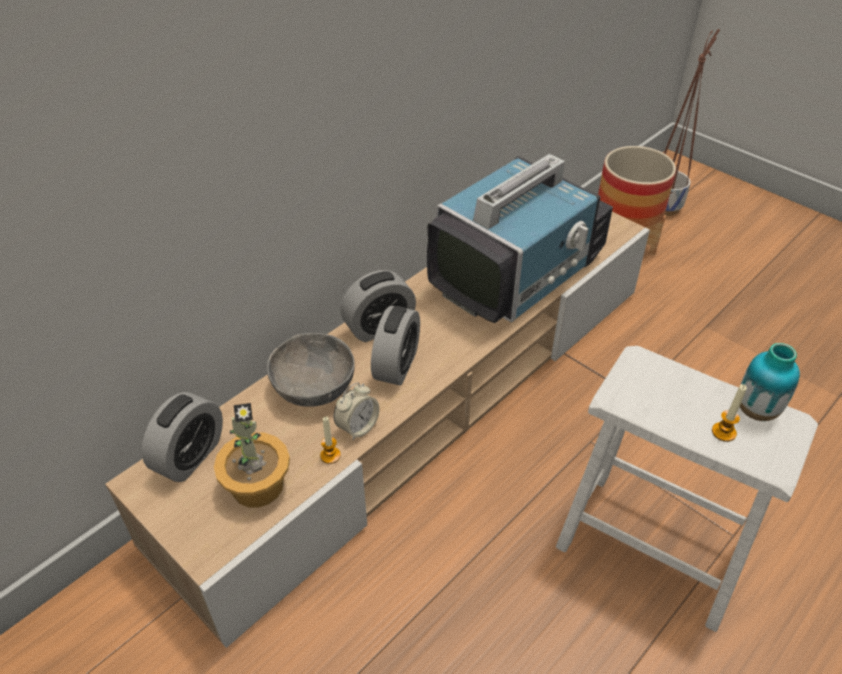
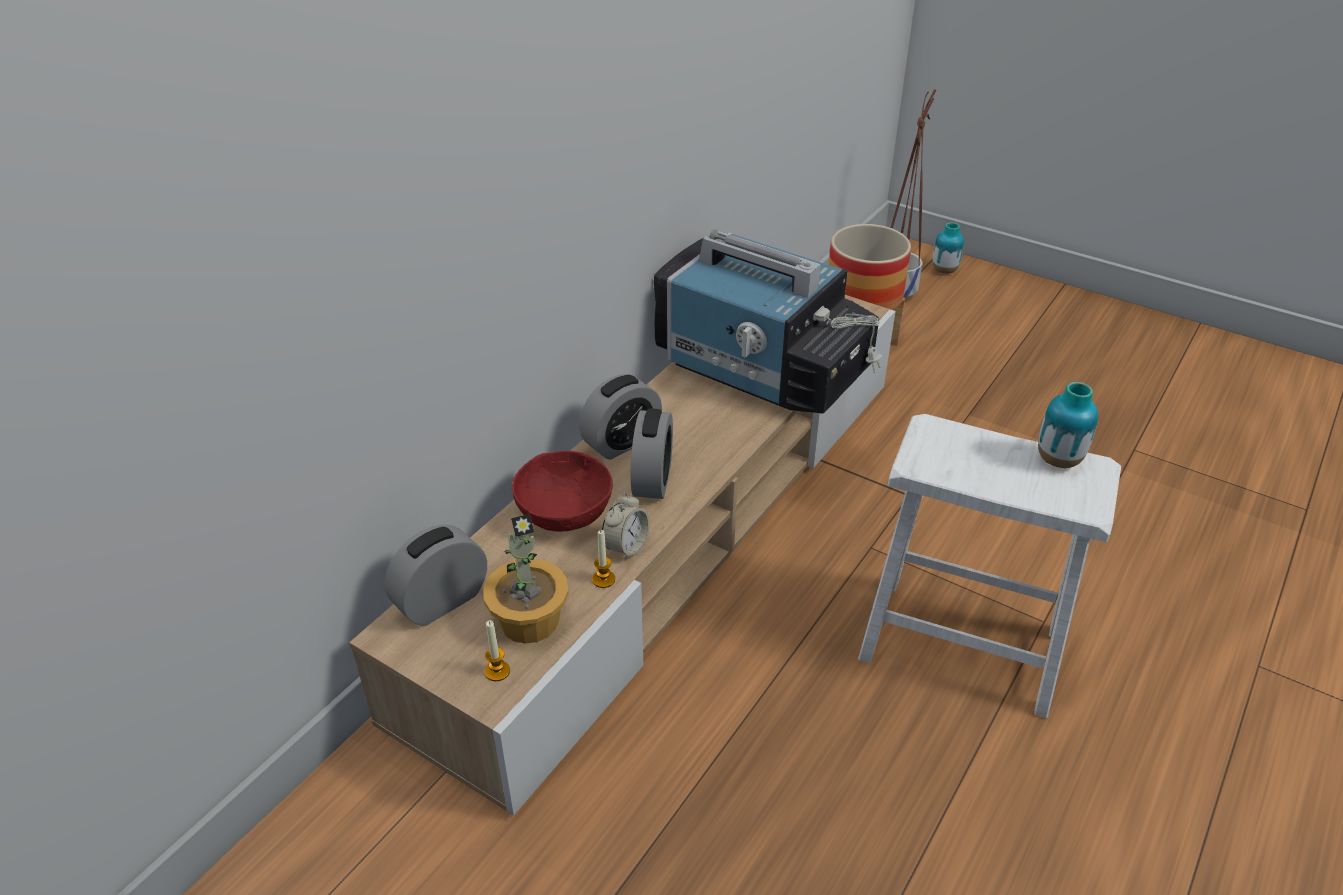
camera: 10 degrees left, 5 degrees down
alarm clock [142,392,223,482] -> alarm clock turned 150 degrees counterclockwise [384,524,487,626]
grey bowl [267,333,355,407] -> red bowl [512,451,613,532]
television [427,154,613,323] -> television turned 90 degrees clockwise [654,229,883,413]
candle [712,384,747,442] -> candle moved to [485,620,510,681]
none -> vase [932,222,964,274]

